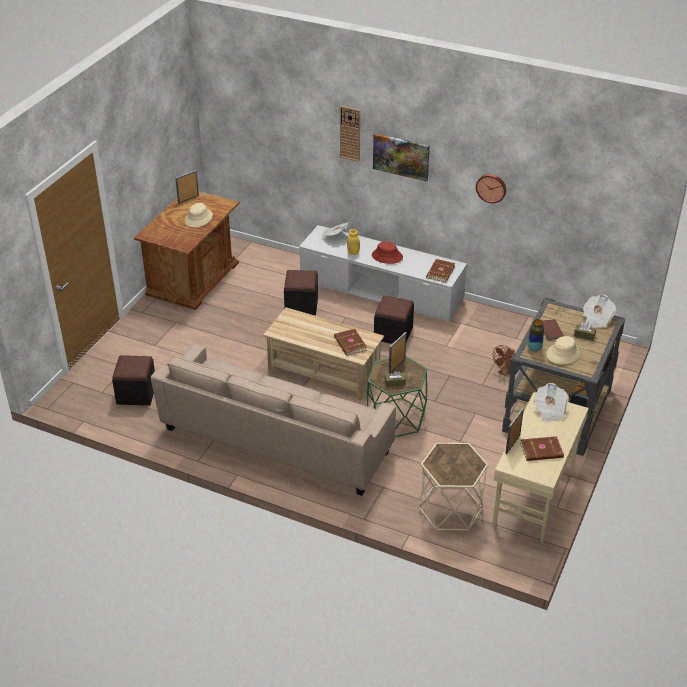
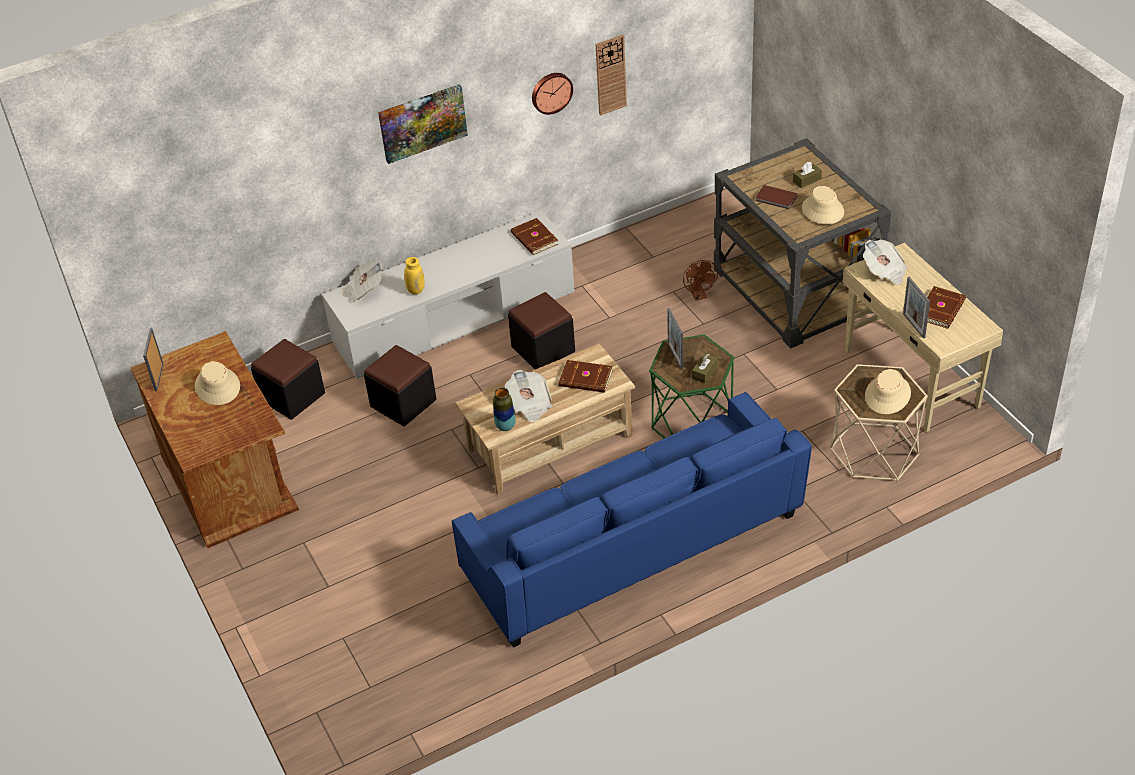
camera: 50 degrees left, 5 degrees up
black ottoman [112,355,155,406] -> black ottoman moved to [251,339,325,420]
beige sofa [151,344,396,496] -> blue sofa [452,392,812,648]
wall clock [340,106,360,162] -> wall clock moved to [596,35,627,116]
red hat [372,241,403,264] -> none
vase [528,319,544,352] -> vase moved to [493,388,515,431]
newspaper [583,294,616,328] -> newspaper moved to [505,370,553,423]
none -> beige hat [865,369,911,414]

